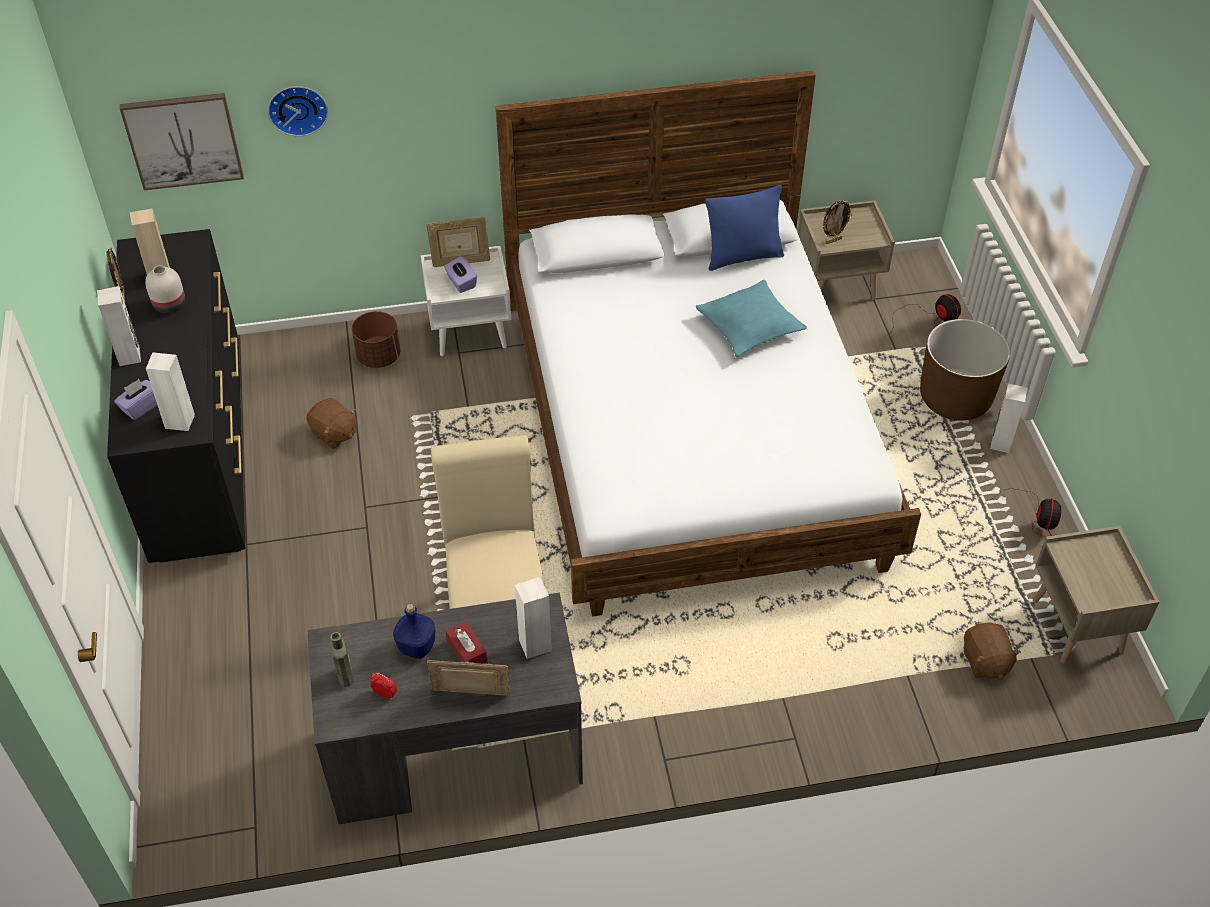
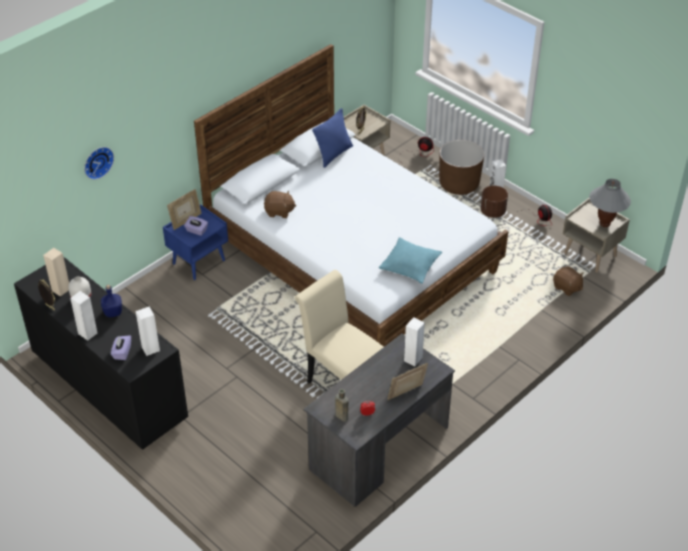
camera: 35 degrees left, 5 degrees down
picture [120,93,244,190] -> none
brown plush toy [306,398,357,449] -> brown plush toy moved to [264,191,296,218]
brown planter [352,311,400,368] -> brown planter moved to [481,186,508,218]
blue bottle [393,604,436,659] -> blue bottle moved to [101,285,122,317]
white nightstand [421,246,511,356] -> blue nightstand [163,204,228,280]
red tissue box [446,621,487,664] -> none
turquoise pillow [696,280,807,357] -> turquoise pillow moved to [378,237,442,283]
none -> grey table lamp [589,179,631,227]

